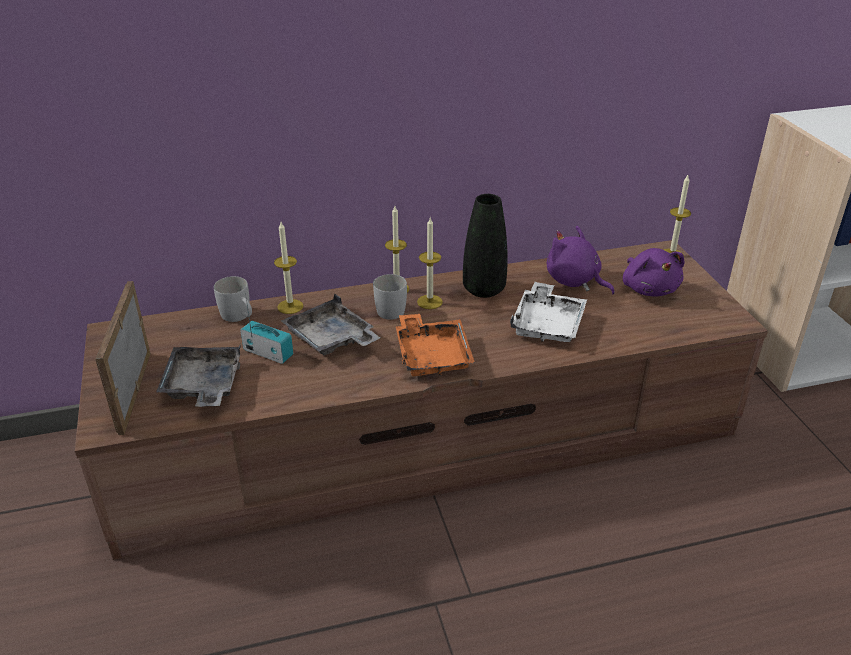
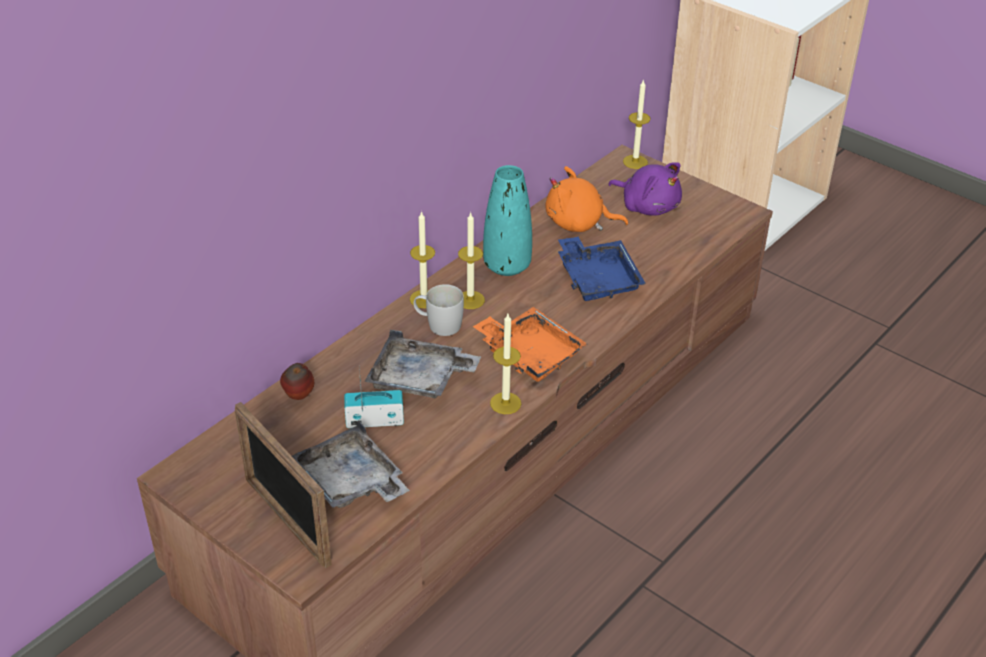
camera: 35 degrees left, 5 degrees up
white mug [214,276,252,322] -> apple [280,363,314,400]
candle [274,222,303,314] -> candle moved to [490,314,521,414]
black vase [463,194,508,298] -> turquoise vase [483,165,532,276]
white tray [510,282,587,342] -> blue tray [558,236,646,301]
purple plush toy [547,226,615,294] -> orange plush toy [546,166,628,232]

